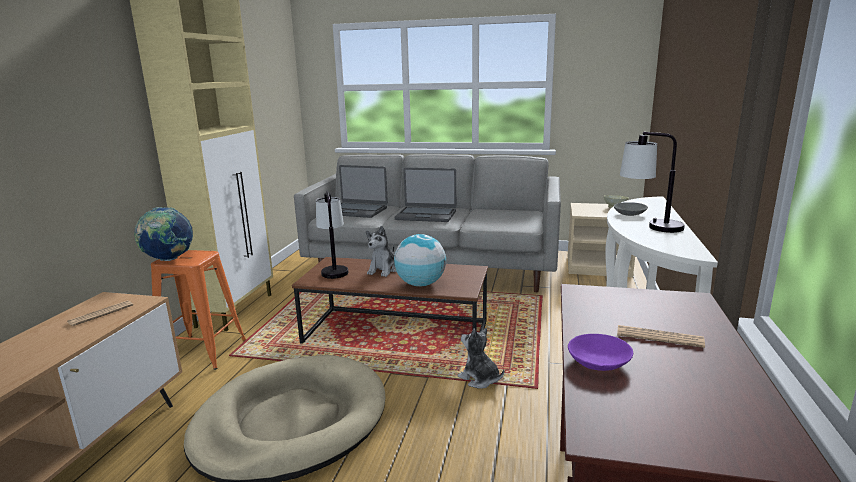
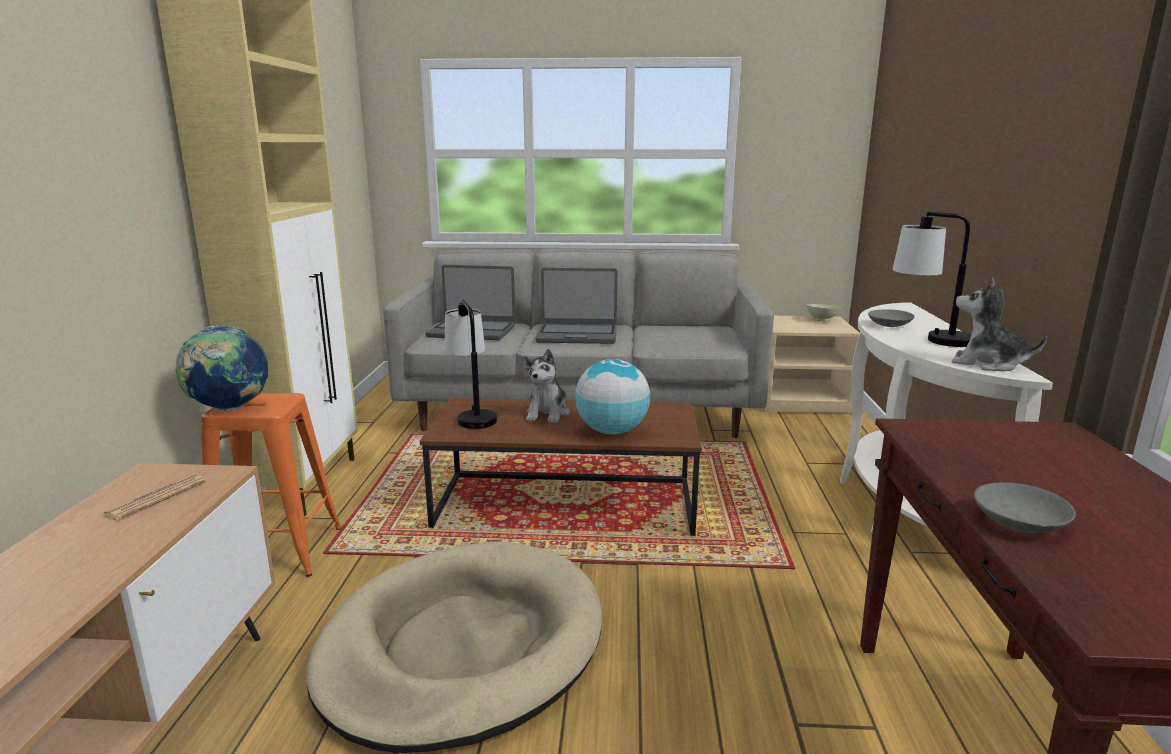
camera: 10 degrees left, 0 degrees up
plush toy [457,328,504,389] -> plush toy moved to [952,278,1047,371]
purple bowl [568,334,633,371] -> grey bowl [974,482,1076,533]
newspaper [617,325,705,348] -> none

